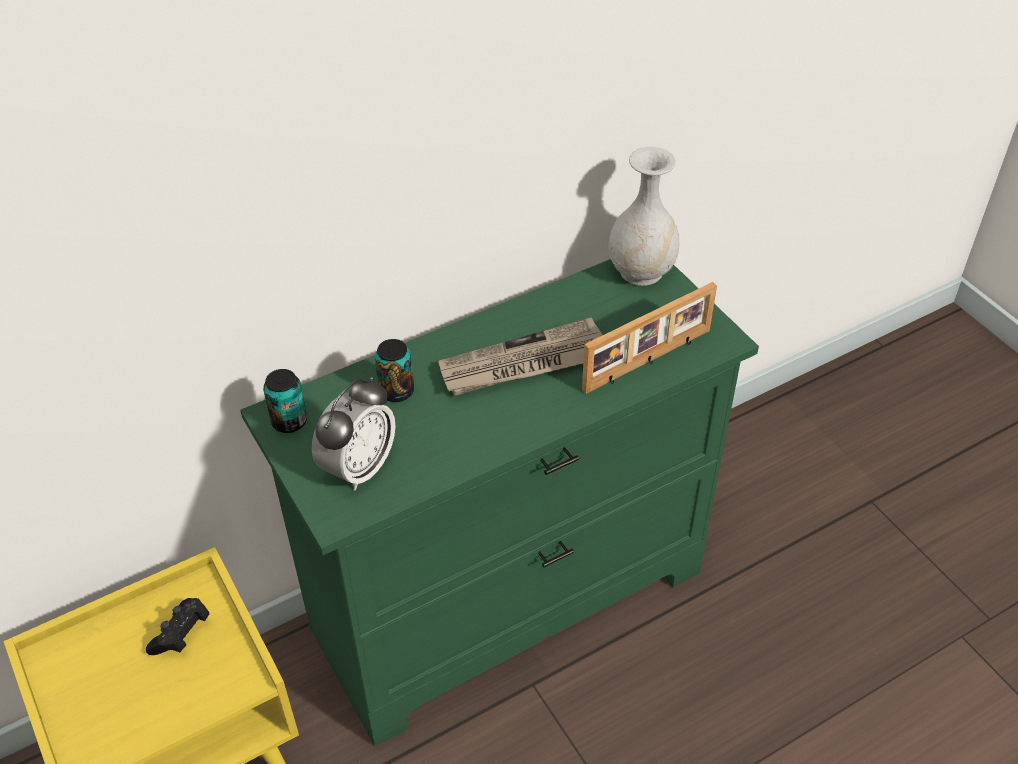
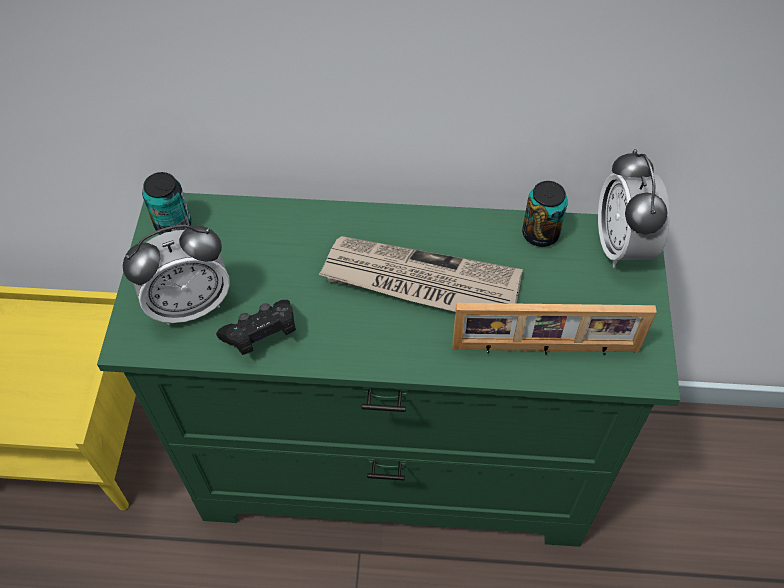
camera: 35 degrees right, 10 degrees up
black game controller [146,598,210,655] -> black game controller moved to [216,300,296,355]
can [375,339,414,402] -> can moved to [522,181,568,247]
white vase [608,147,680,286] -> alarm clock [598,149,670,268]

